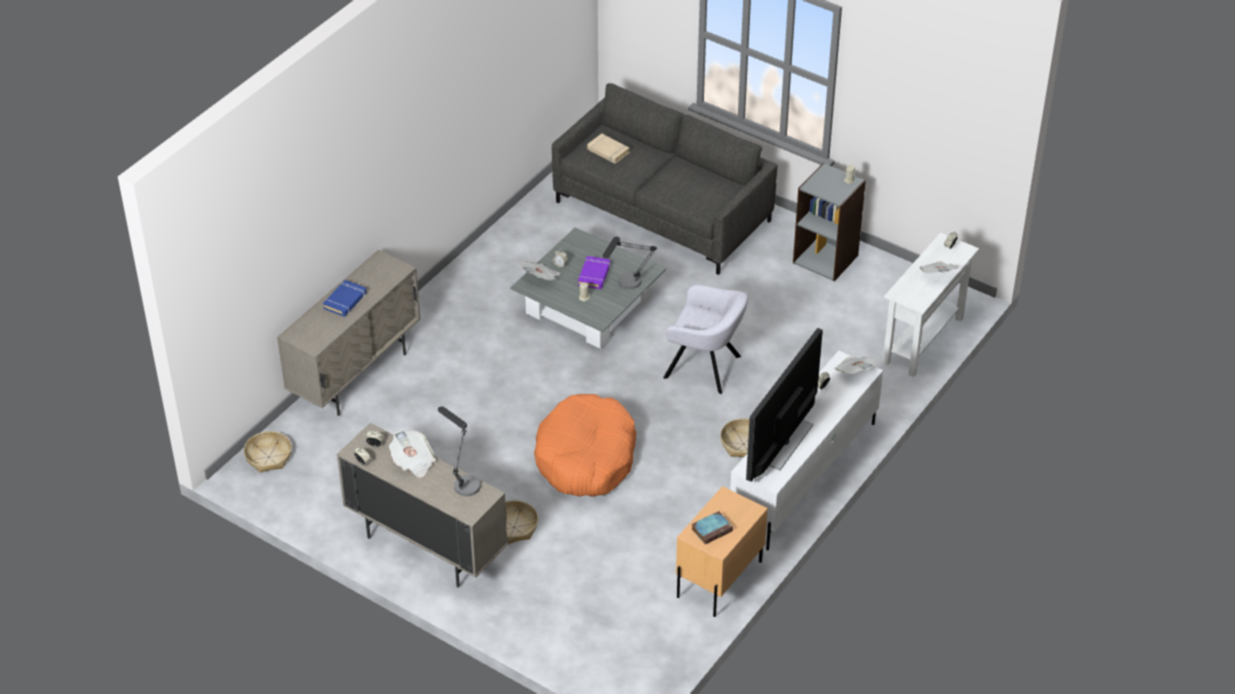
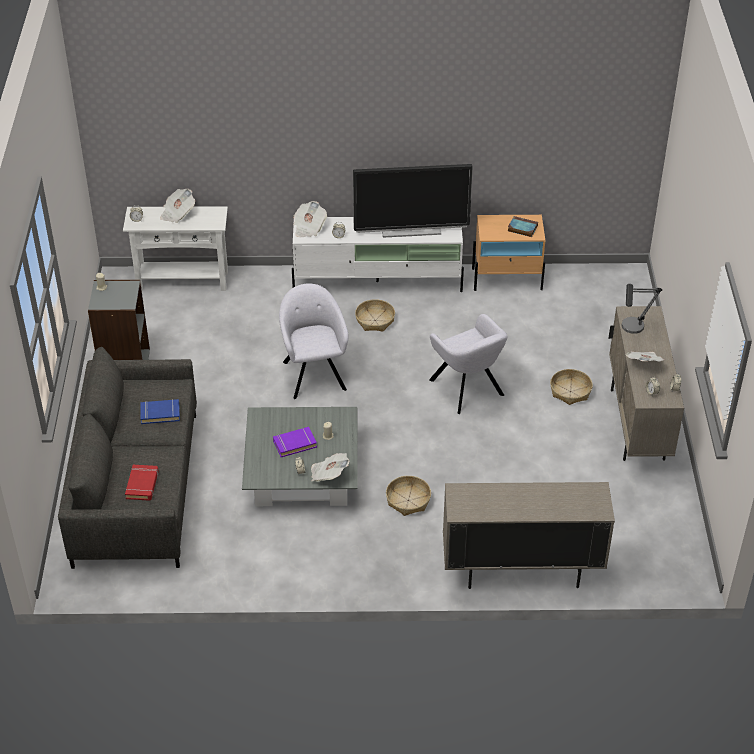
camera: 125 degrees left, 0 degrees up
basket [244,431,292,473] -> basket moved to [386,476,431,516]
blue book [323,280,367,317] -> blue book moved to [140,399,180,424]
orange dog bed [534,394,637,497] -> grey armchair [429,314,508,414]
beige book [587,134,630,164] -> red book [125,465,159,501]
table lamp [603,236,657,289] -> none

